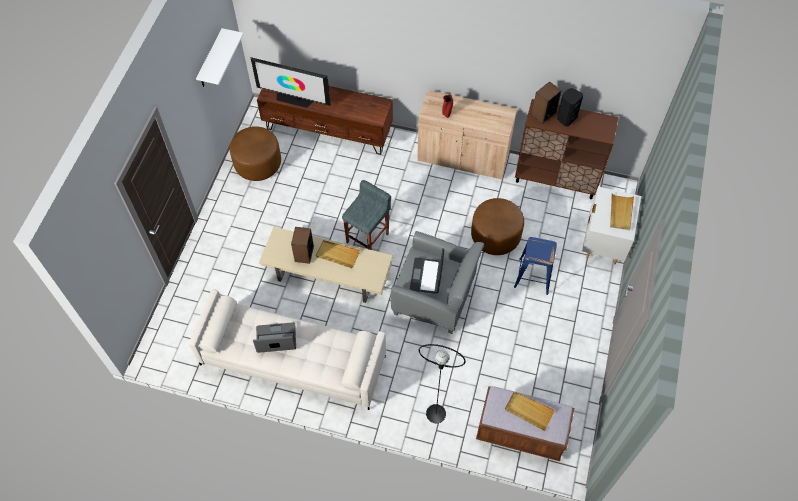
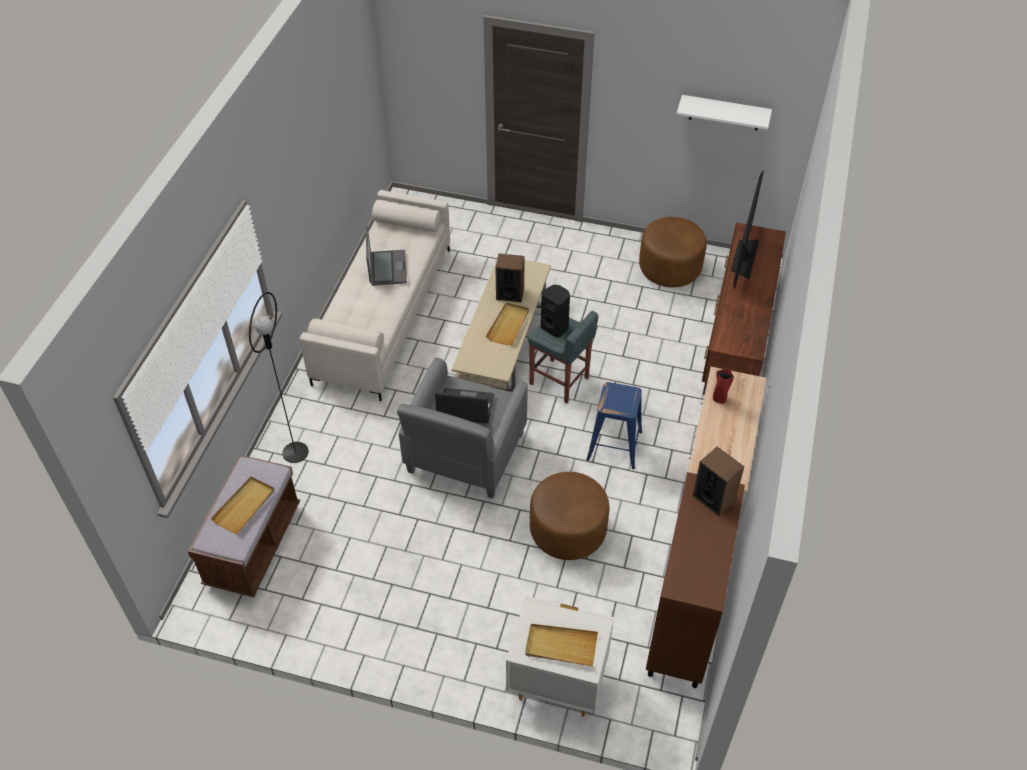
camera: 90 degrees right, 10 degrees down
blue stool [514,237,557,295] -> blue stool moved to [586,382,642,469]
black speaker [557,88,583,126] -> black speaker moved to [541,285,570,337]

